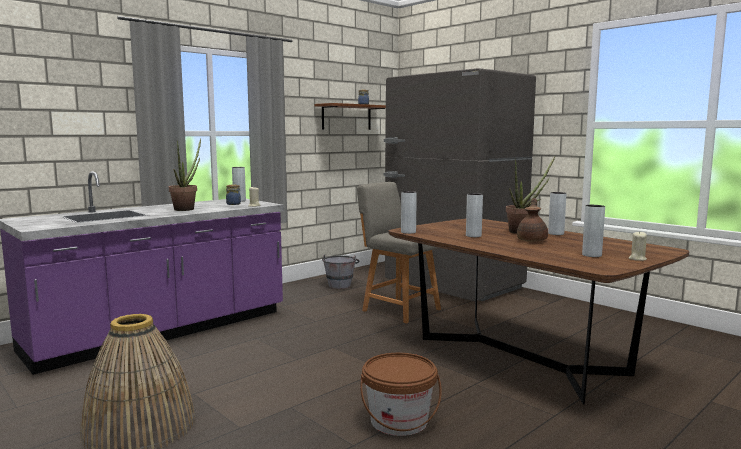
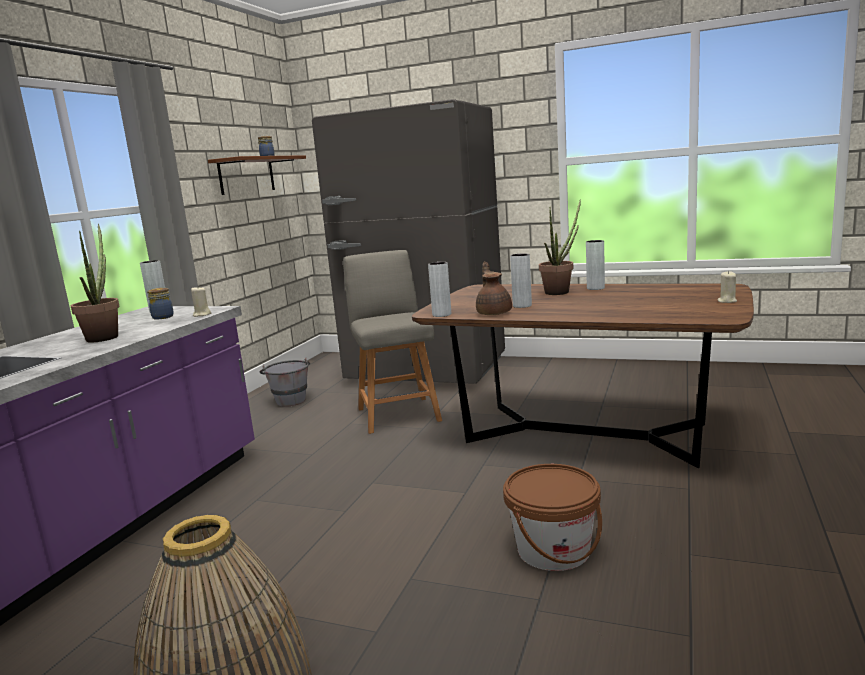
camera: 25 degrees left, 5 degrees up
grey chair [357,182,441,324] -> grey chair turned 60 degrees clockwise [343,250,442,434]
brown teapot [517,198,548,242] -> brown teapot moved to [476,262,512,315]
grey vase [582,205,605,257] -> none

